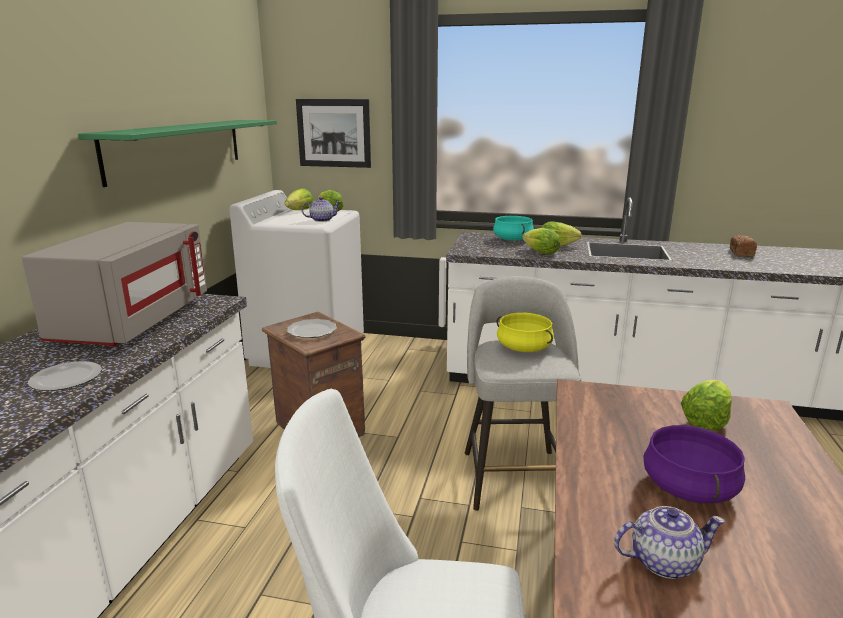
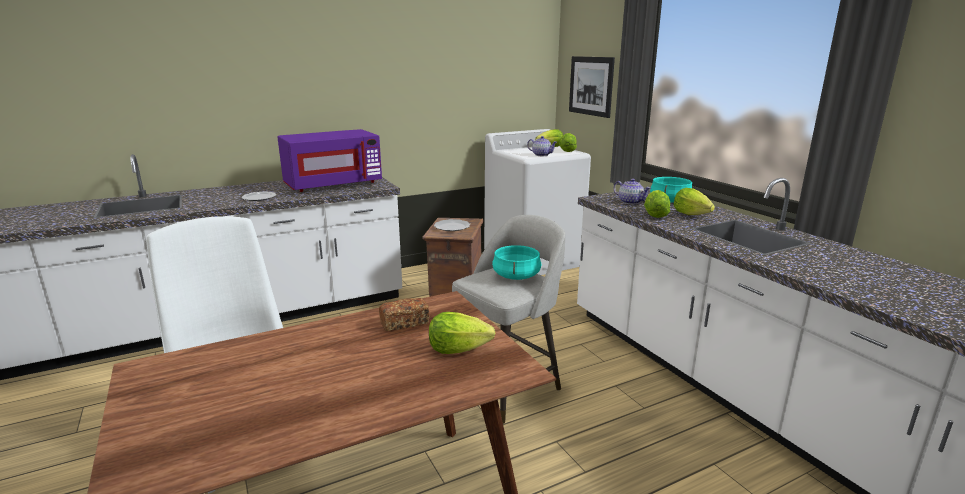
camera: 50 degrees right, 0 degrees up
grey microwave [22,222,207,347] -> purple microwave [277,129,382,192]
green shelf [78,120,277,187] -> none
yellow cooking pot [496,313,554,352] -> turquoise cooking pot [492,245,541,280]
teapot [614,506,725,579] -> teapot moved to [613,179,651,204]
purple cooking pot [643,424,745,503] -> none
bread [730,235,757,257] -> bread moved to [379,298,429,331]

